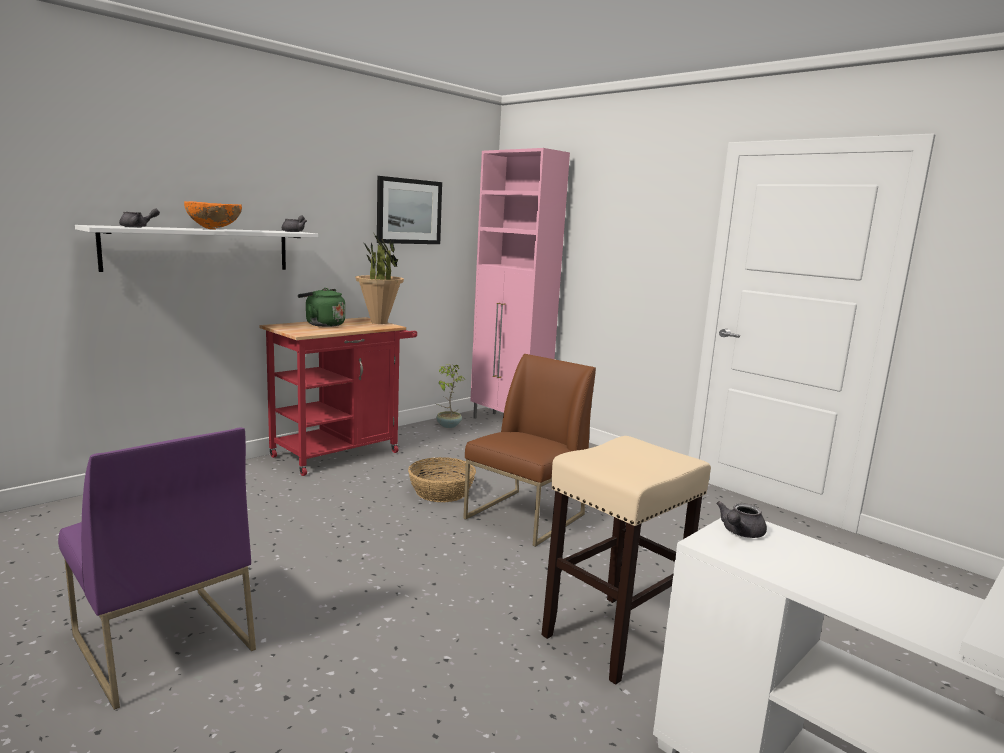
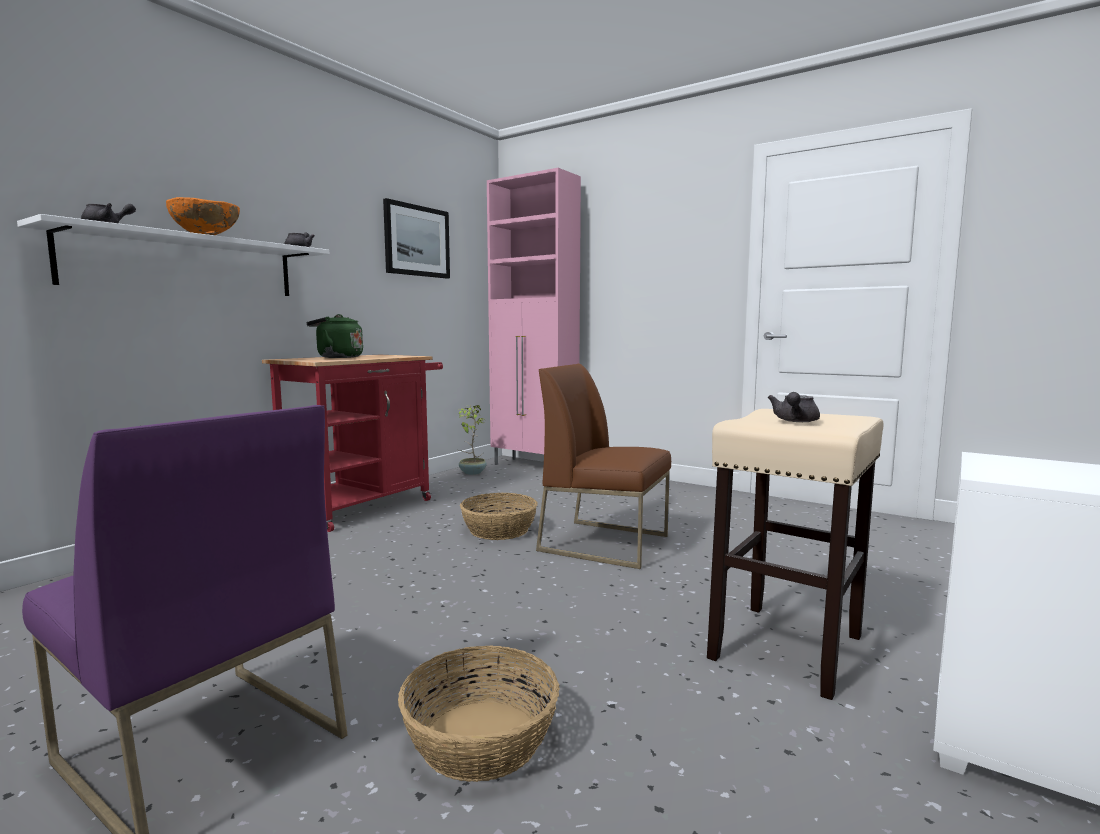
camera: 10 degrees left, 5 degrees down
potted plant [355,234,404,324] -> none
brown chair [463,354,596,547] -> brown chair turned 90 degrees counterclockwise [536,364,671,569]
grey teapot [716,501,767,538] -> grey teapot moved to [768,392,820,422]
none -> basket [398,646,560,782]

